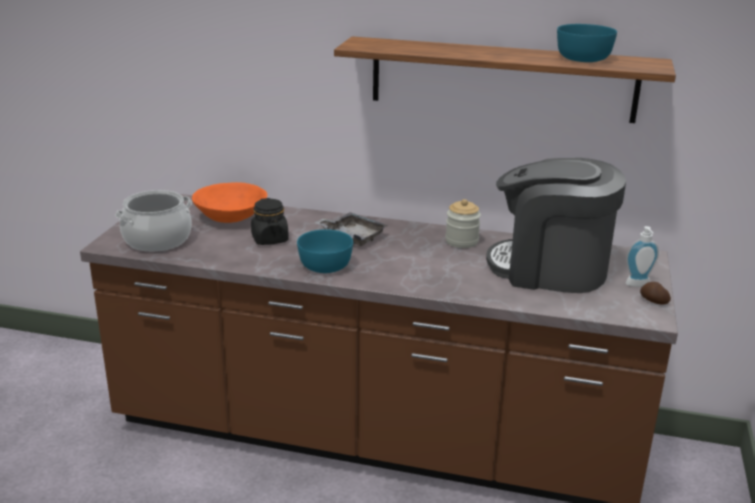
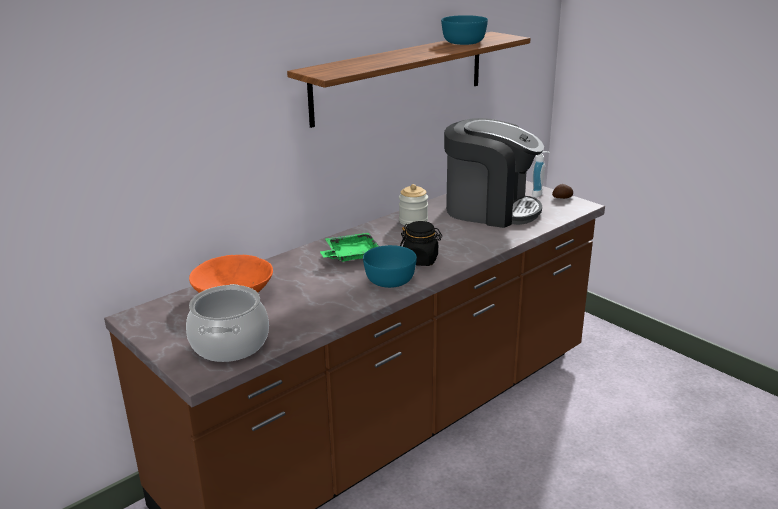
camera: 55 degrees left, 0 degrees up
black jar [251,198,289,245] -> black jar moved to [400,221,442,266]
grey tray [315,212,388,246] -> green tray [320,233,379,262]
coffee machine [486,158,626,293] -> coffee machine turned 120 degrees counterclockwise [444,118,544,228]

